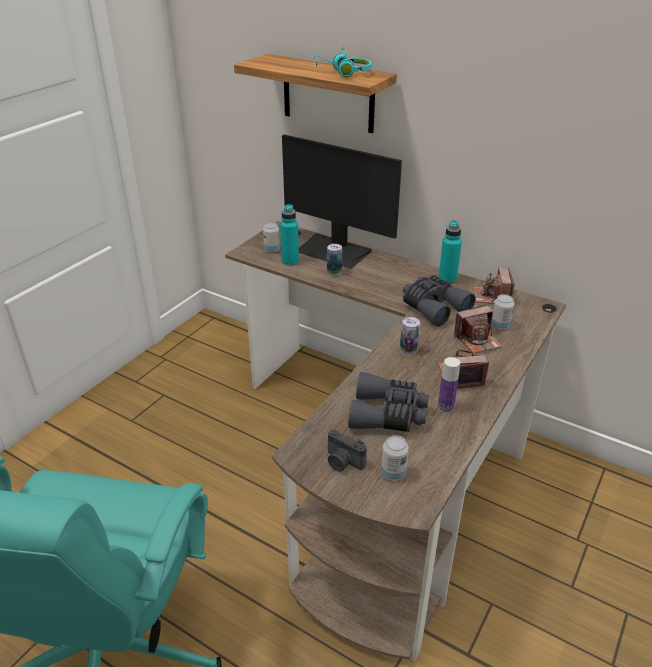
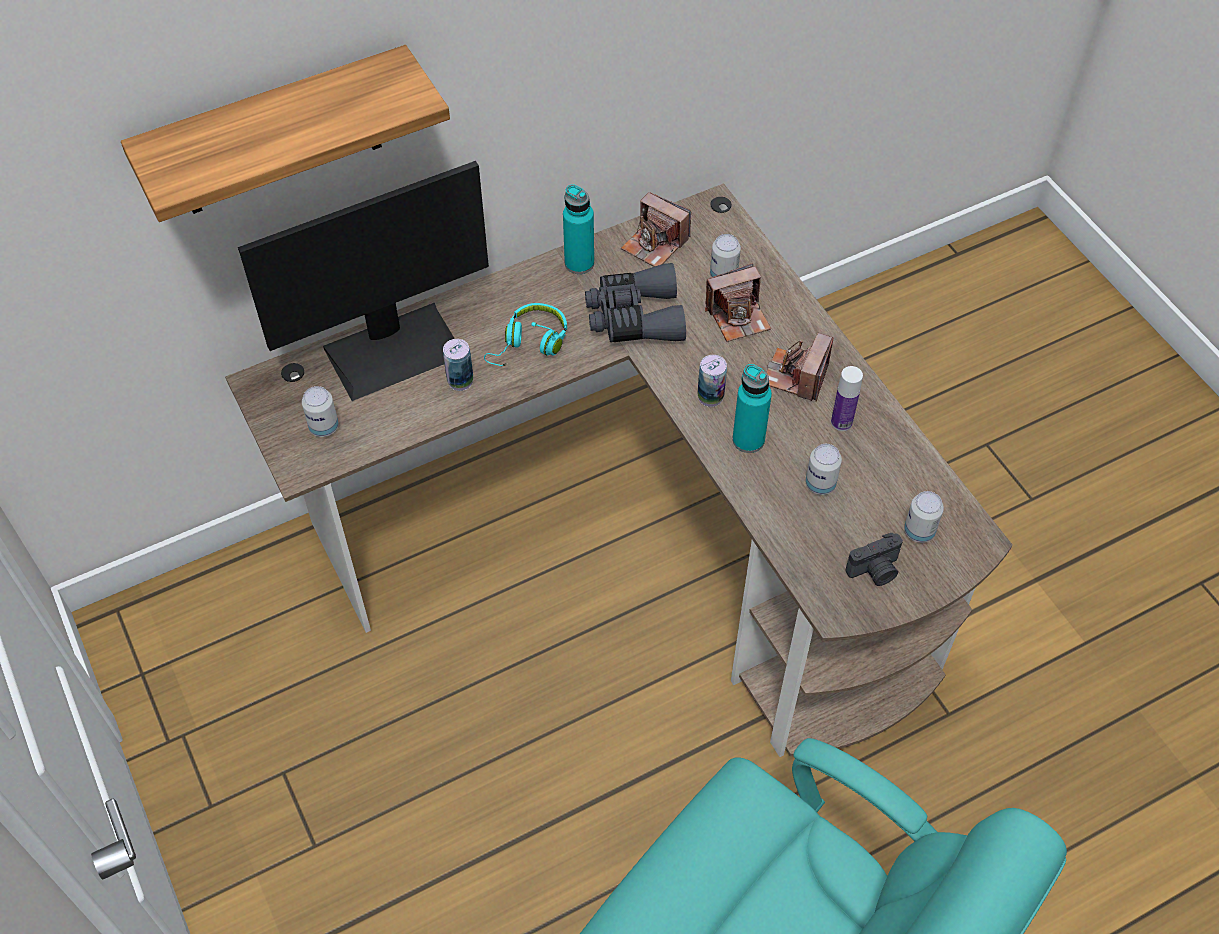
camera: 60 degrees left, 20 degrees up
turquoise bottle [280,204,299,266] -> turquoise bottle moved to [732,364,772,453]
turquoise headphones [314,47,372,77] -> turquoise headphones moved to [484,303,567,366]
grey binoculars [348,372,429,432] -> can [806,444,842,495]
camera [454,304,502,354] -> camera turned 60 degrees clockwise [705,263,771,342]

